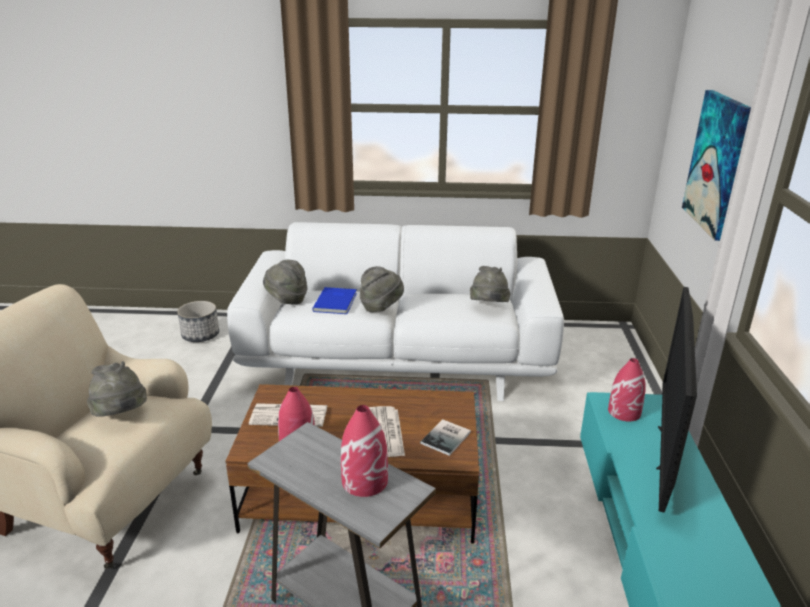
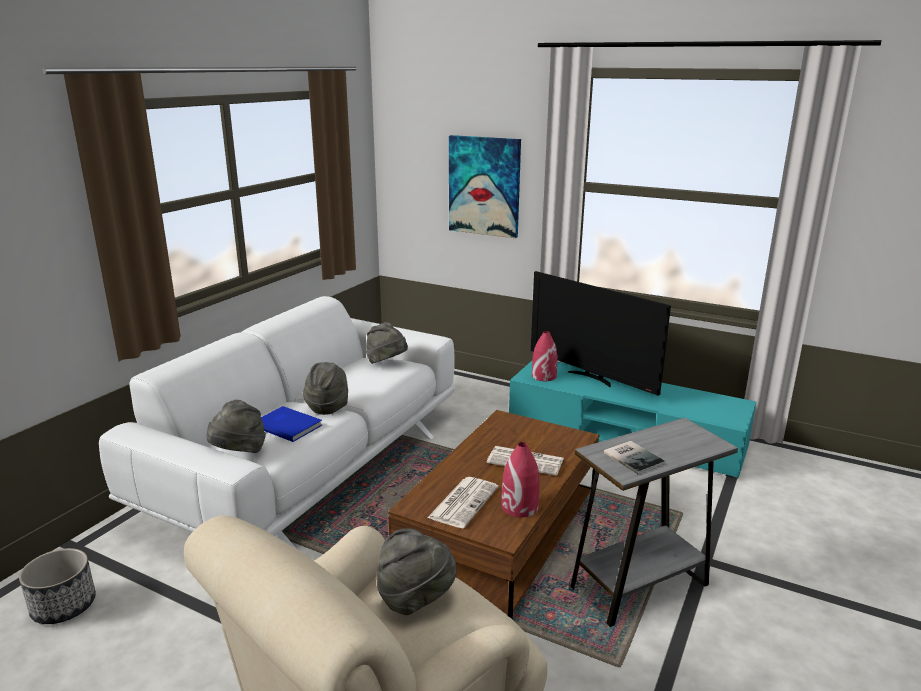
camera: 65 degrees left, 5 degrees down
red vase [341,405,388,497] -> none
book [420,419,471,456] -> book moved to [604,441,665,474]

